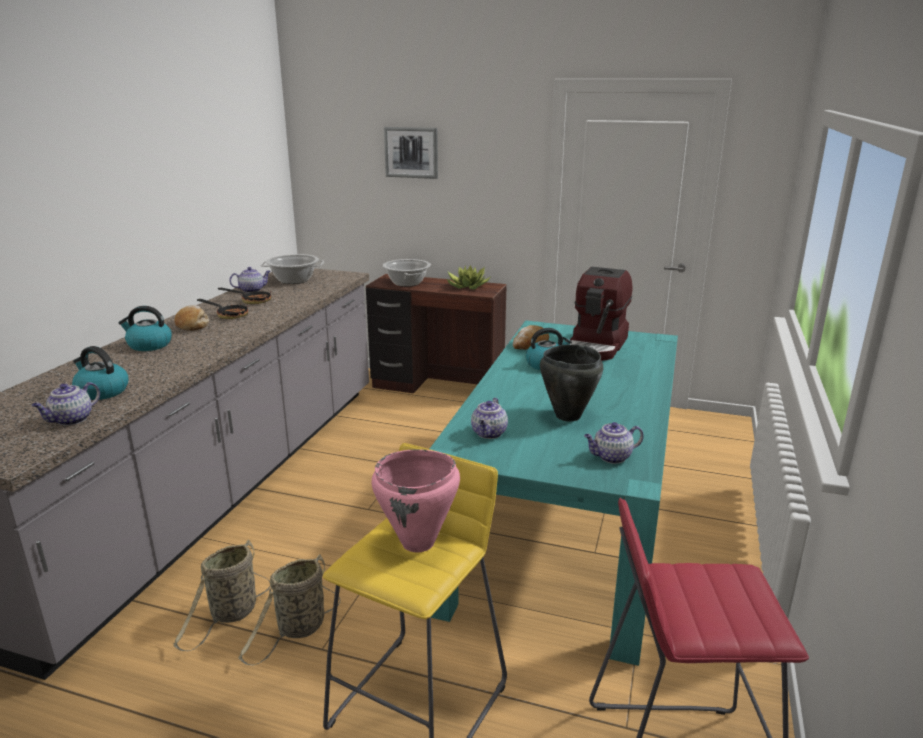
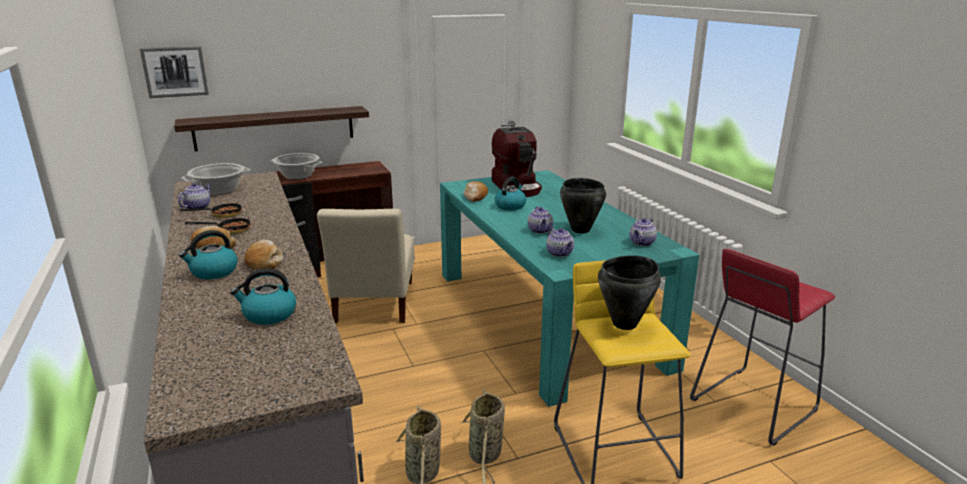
camera: 40 degrees left, 0 degrees up
teapot [32,382,100,425] -> teapot moved to [528,206,553,234]
pink cooking pot [371,449,460,552] -> black cooking pot [598,256,661,330]
picture [384,127,438,179] -> picture moved to [140,46,209,98]
potted plant [447,265,490,290] -> none
none -> shelf [174,106,369,151]
none -> bread [244,240,283,270]
none -> beige chair [317,209,415,323]

